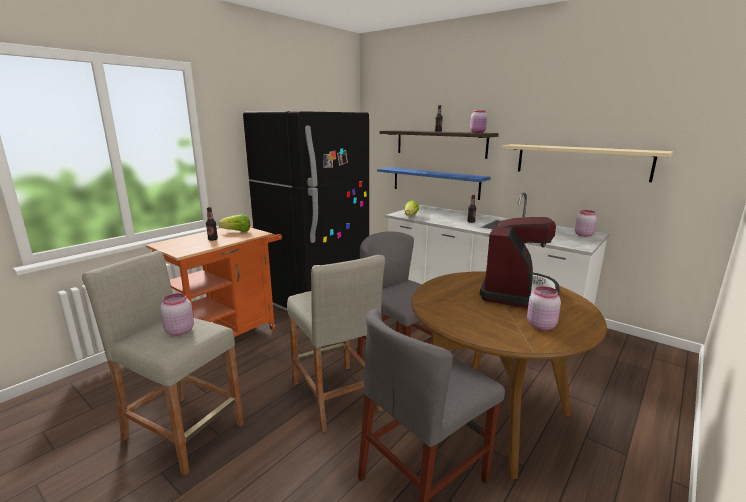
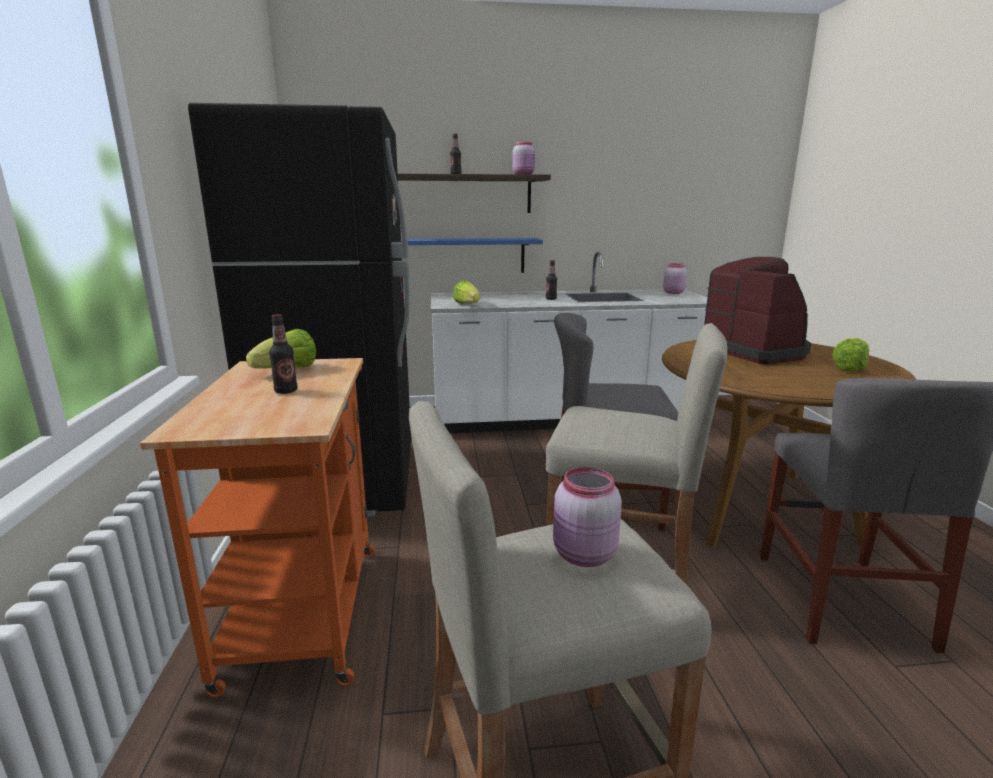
camera: 45 degrees left, 0 degrees up
beige shelf [502,144,673,182] -> none
pink jar [527,286,561,330] -> lettuce [832,338,869,372]

